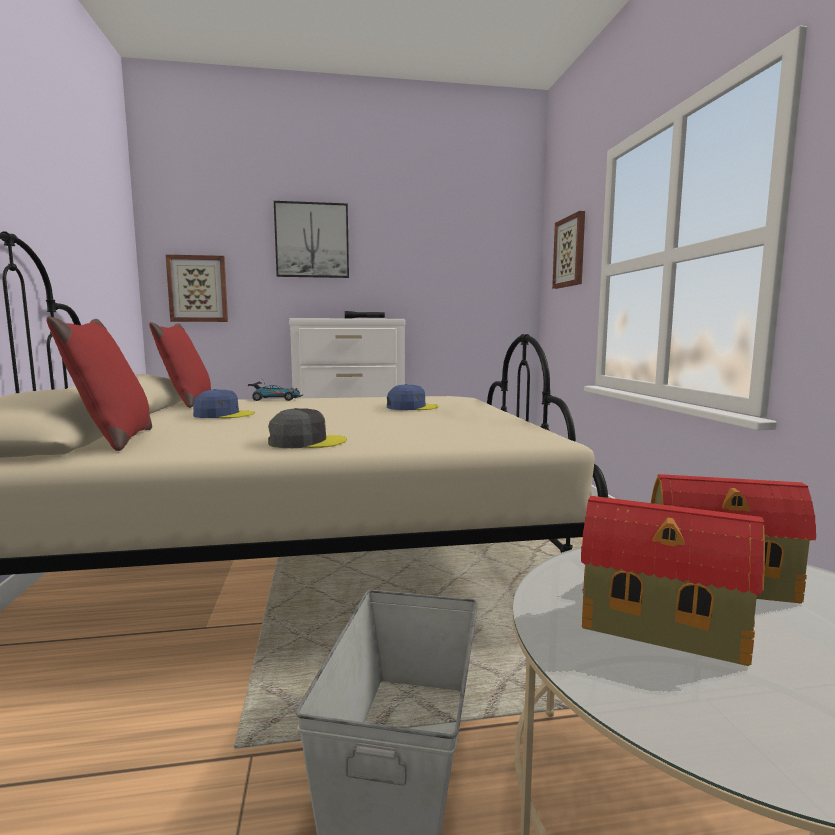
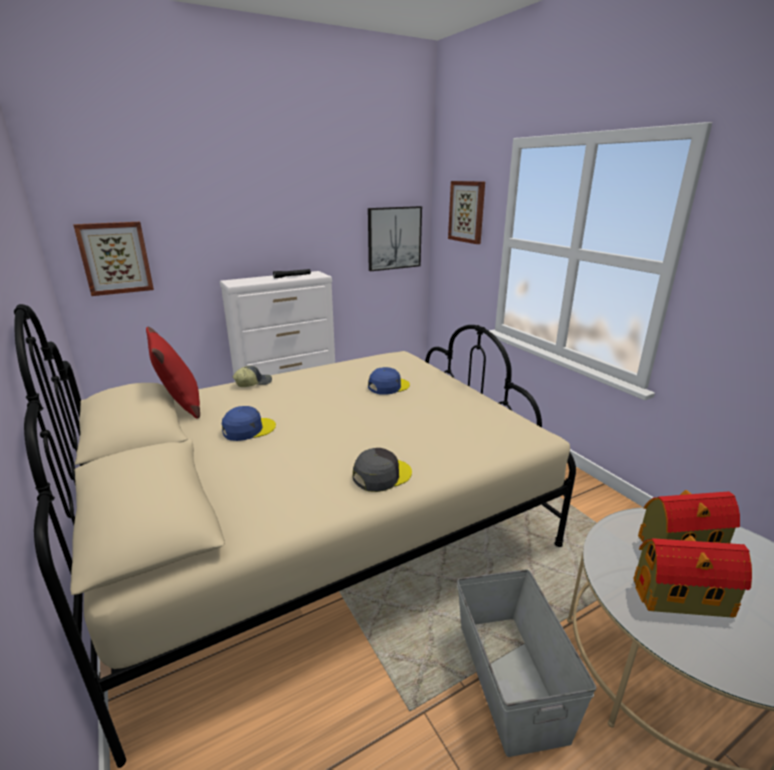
camera: 20 degrees left, 15 degrees up
red pillow [46,316,152,451] -> none
toy car [248,377,303,401] -> cap [233,366,272,387]
picture [274,201,349,278] -> picture moved to [368,206,422,271]

